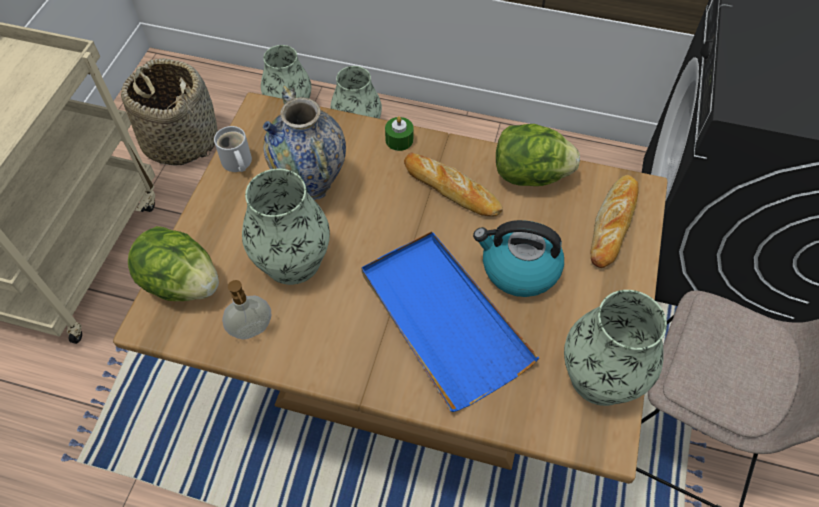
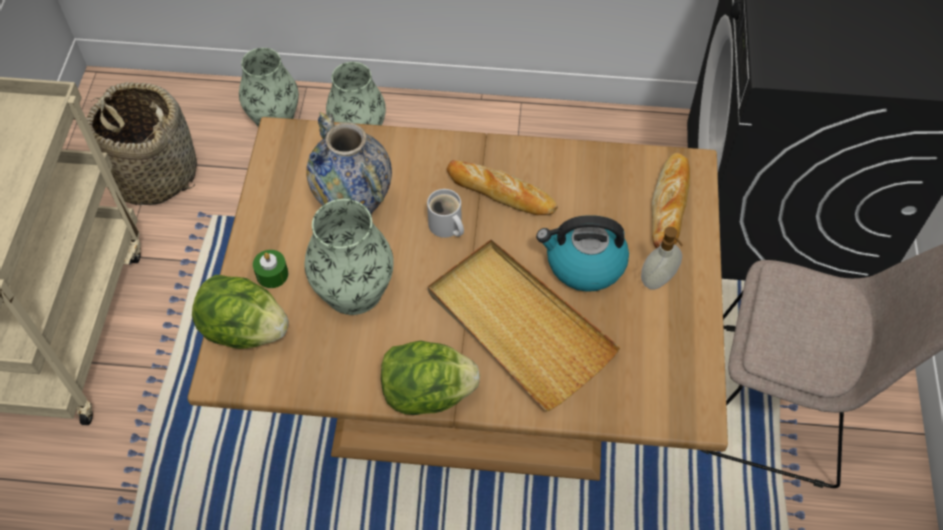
camera: 10 degrees left, 0 degrees up
white mug [214,126,252,172] -> white mug moved to [427,189,464,238]
soap dispenser [222,280,271,340] -> soap dispenser moved to [641,227,683,290]
blue tray [361,231,539,412] -> beige tray [428,239,621,411]
green candle [385,116,413,151] -> green candle moved to [253,250,288,288]
lettuce [496,124,580,186] -> lettuce moved to [381,341,480,415]
vase [564,290,667,406] -> none

